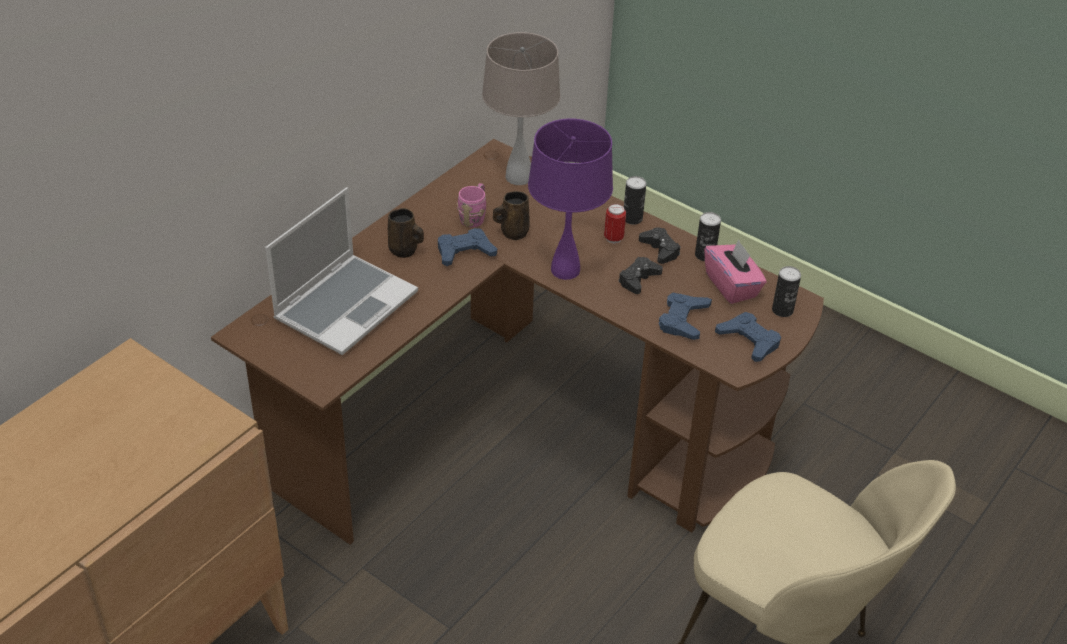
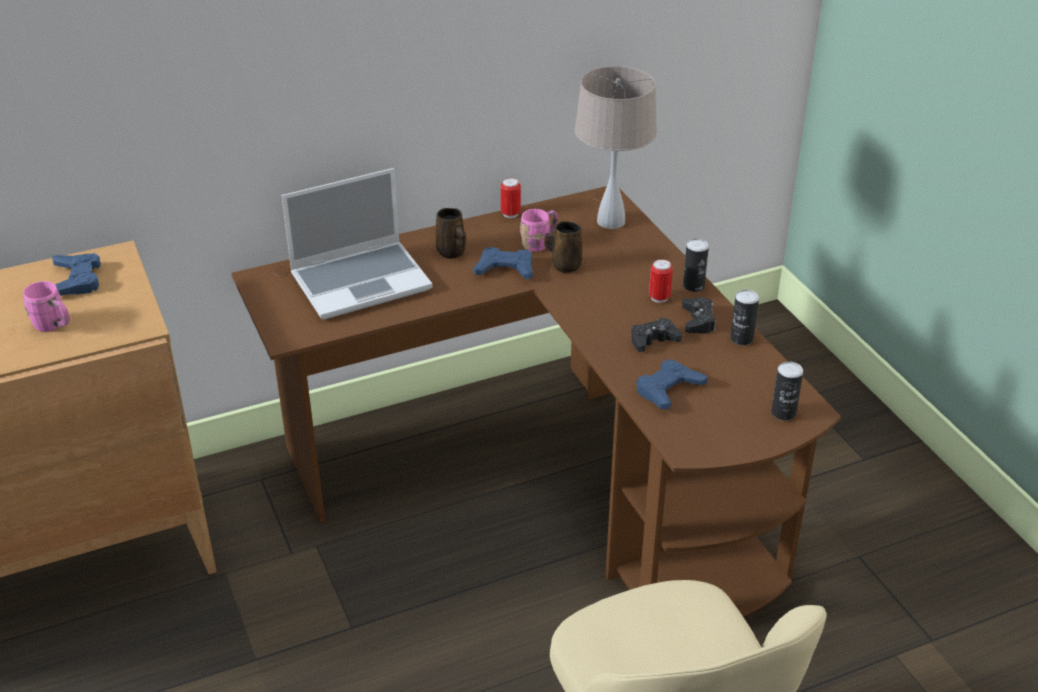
camera: 30 degrees right, 5 degrees down
purple table lamp [528,119,613,280] -> none
pink tissue box [704,239,767,304] -> none
blue game controller [715,312,781,362] -> blue game controller moved to [52,253,101,295]
none -> pink mug [23,281,70,332]
none -> can [501,178,521,218]

